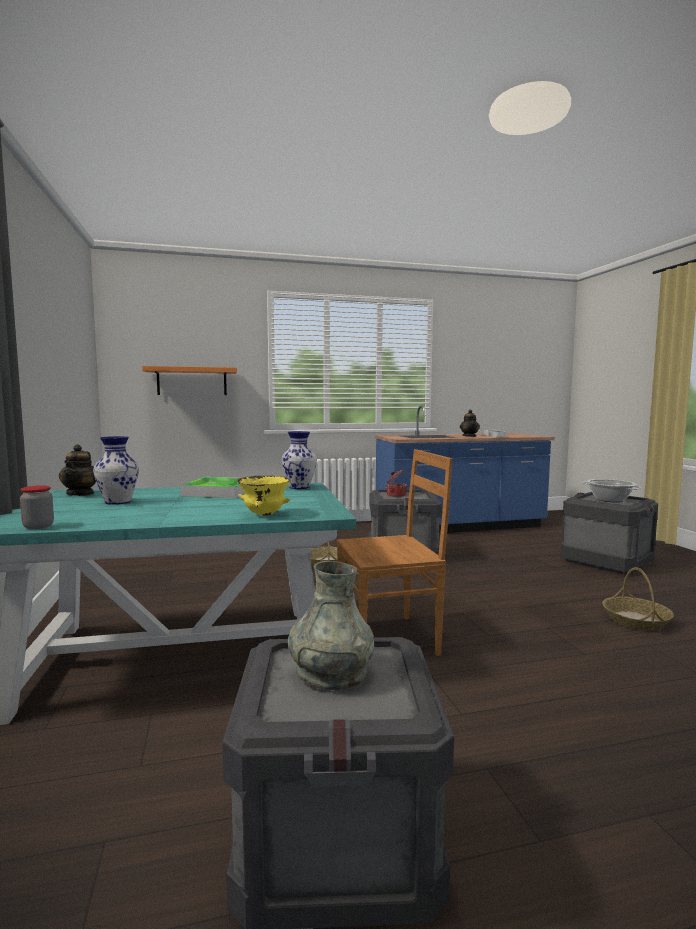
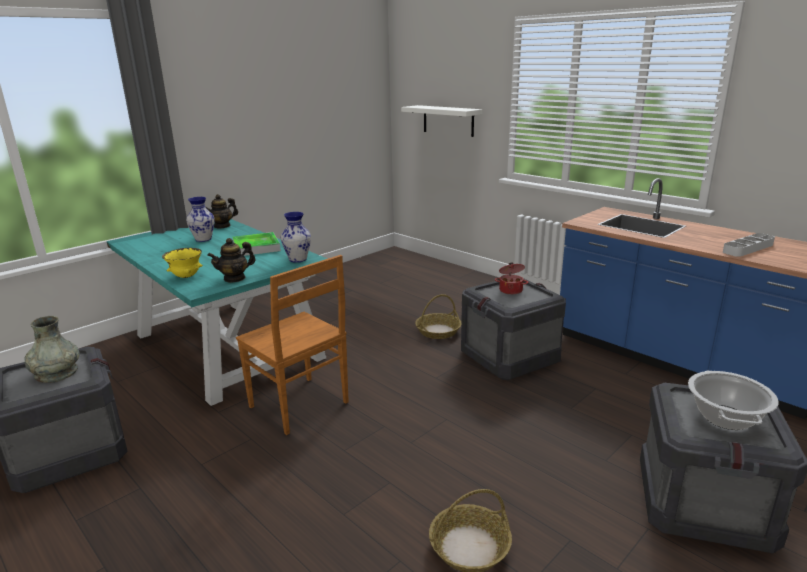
camera: 60 degrees right, 15 degrees up
jar [20,486,54,529] -> none
orange shelf [142,366,237,395] -> white shelf [401,105,482,137]
teapot [460,410,480,437] -> teapot moved to [208,238,256,283]

